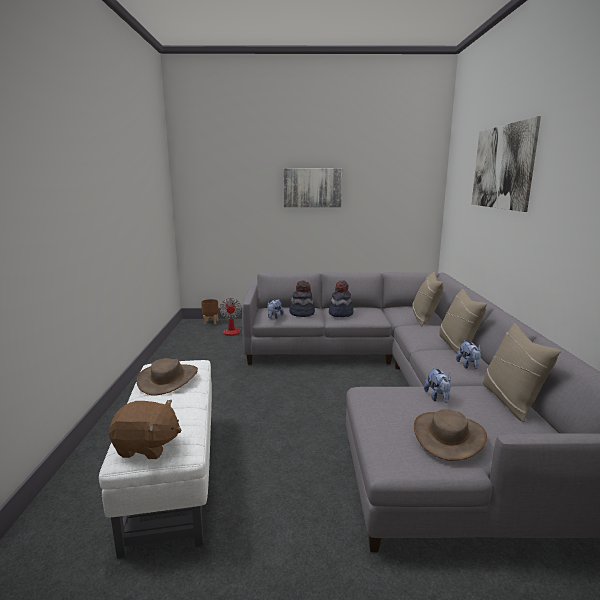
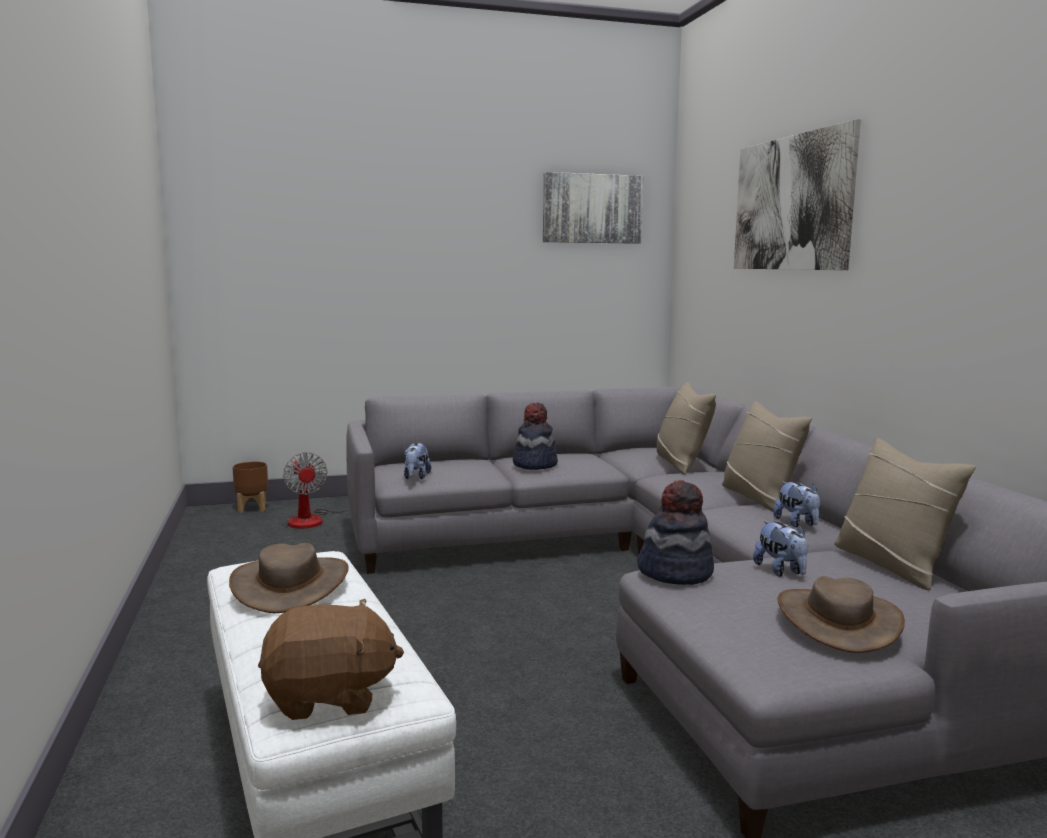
camera: 15 degrees left, 5 degrees down
picture [283,168,343,207] -> picture moved to [543,172,643,244]
hat [289,280,315,317] -> hat moved to [637,480,714,585]

